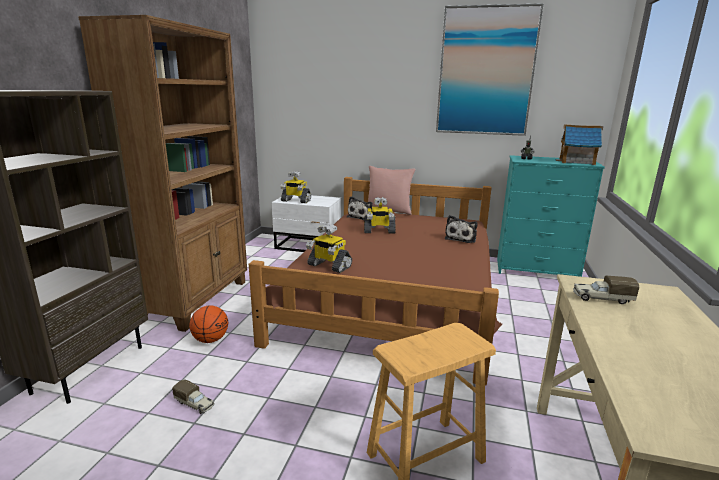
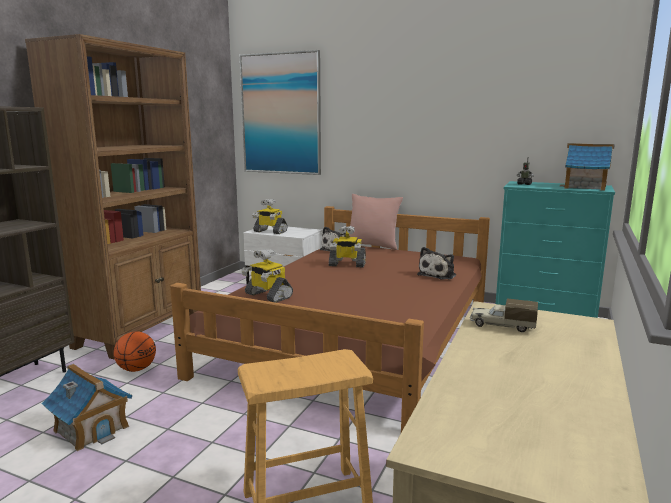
camera: 10 degrees right, 5 degrees down
toy truck [172,379,215,414] -> toy house [42,364,133,451]
picture [436,3,544,136] -> picture moved to [240,50,321,175]

